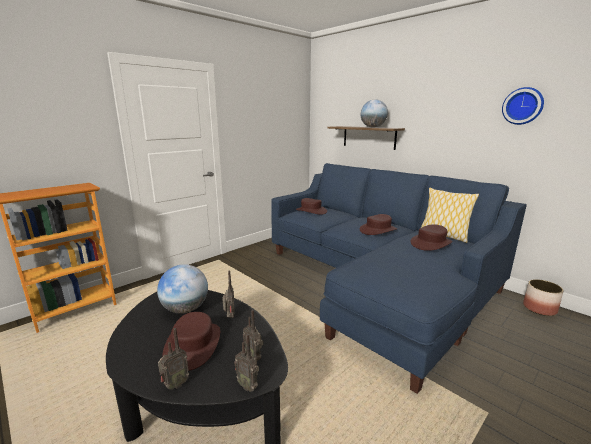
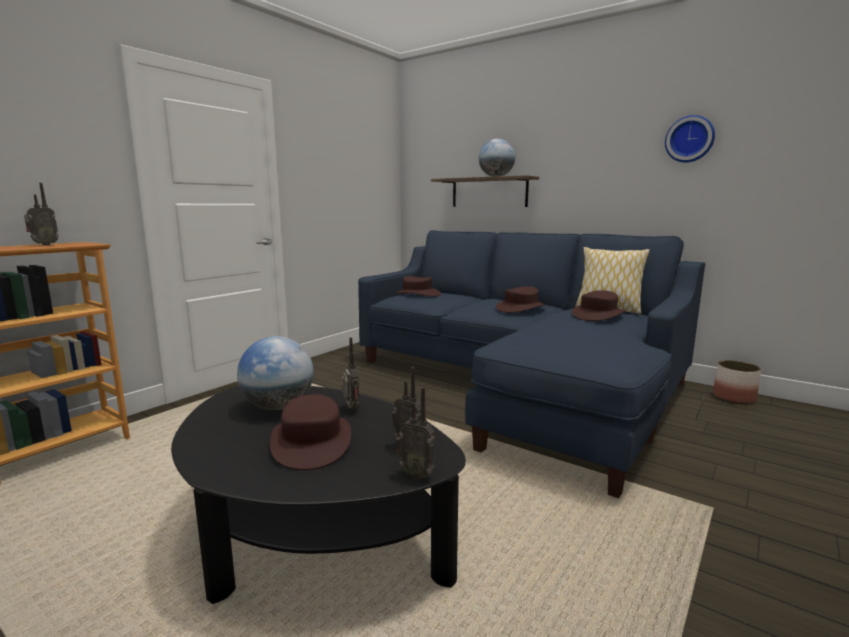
camera: 10 degrees left, 5 degrees down
radio [158,328,189,390] -> radio moved to [24,183,59,245]

